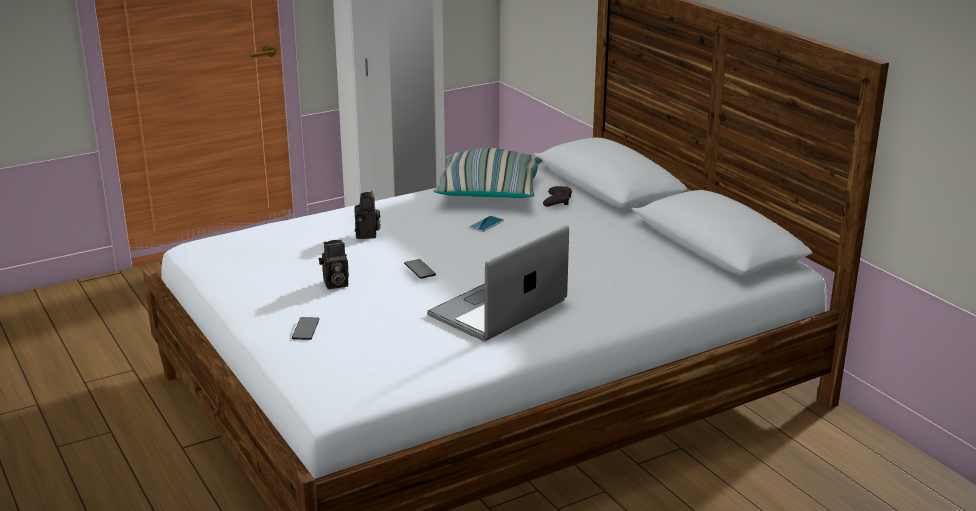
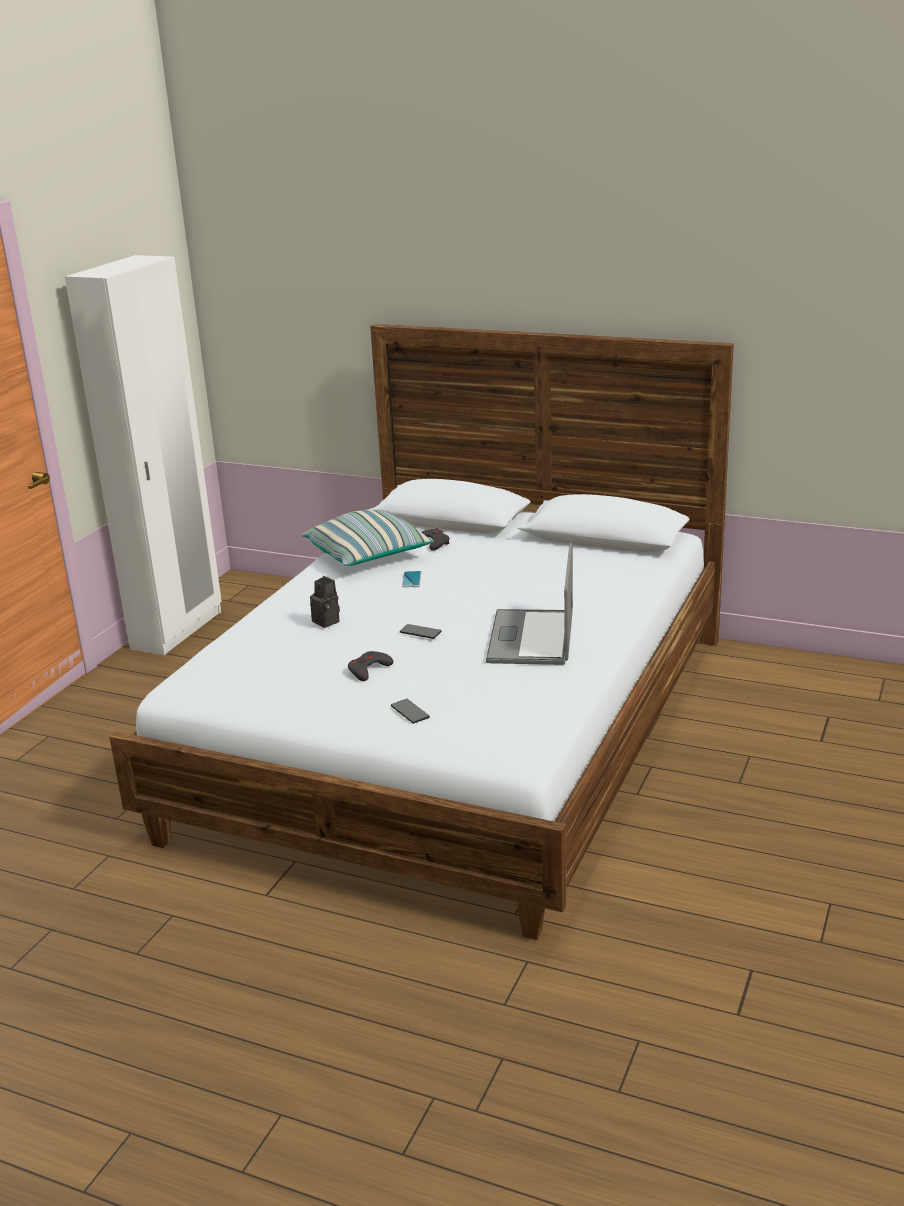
camera: 35 degrees left, 0 degrees up
camera [319,240,349,289] -> grey game controller [348,651,394,681]

